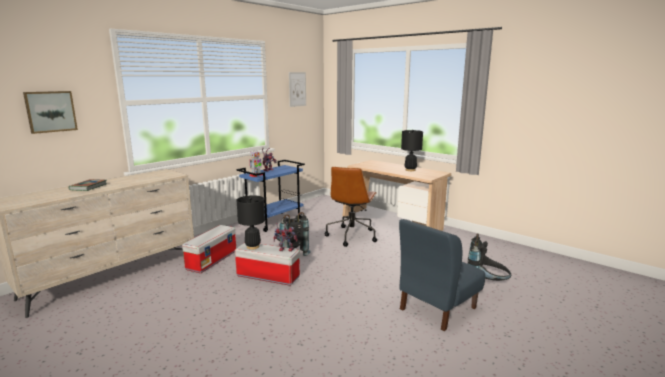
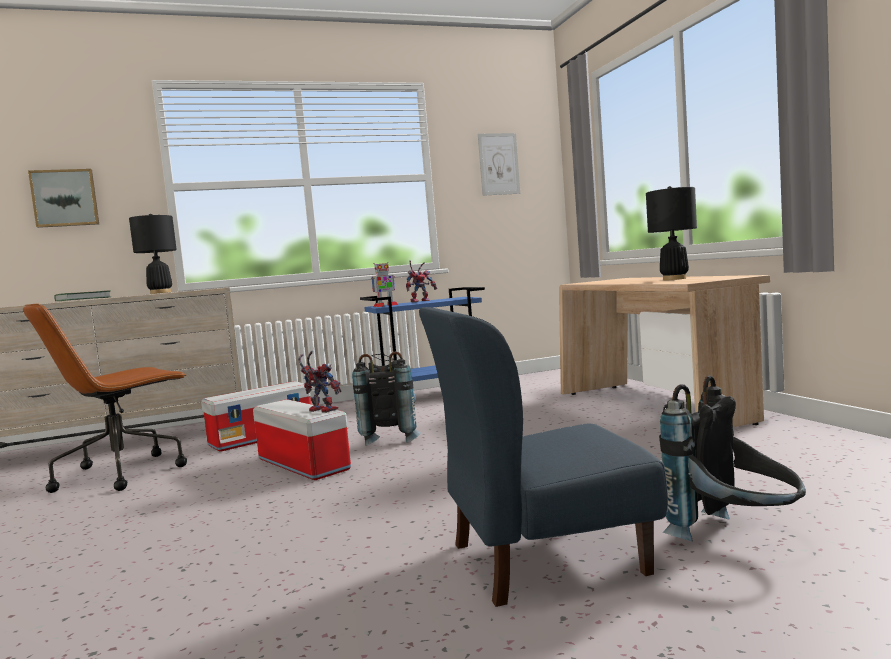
camera: 30 degrees right, 10 degrees down
black table lamp [237,195,265,250] -> black table lamp moved to [129,214,177,294]
brown office chair [324,167,377,247] -> brown office chair moved to [23,304,187,493]

